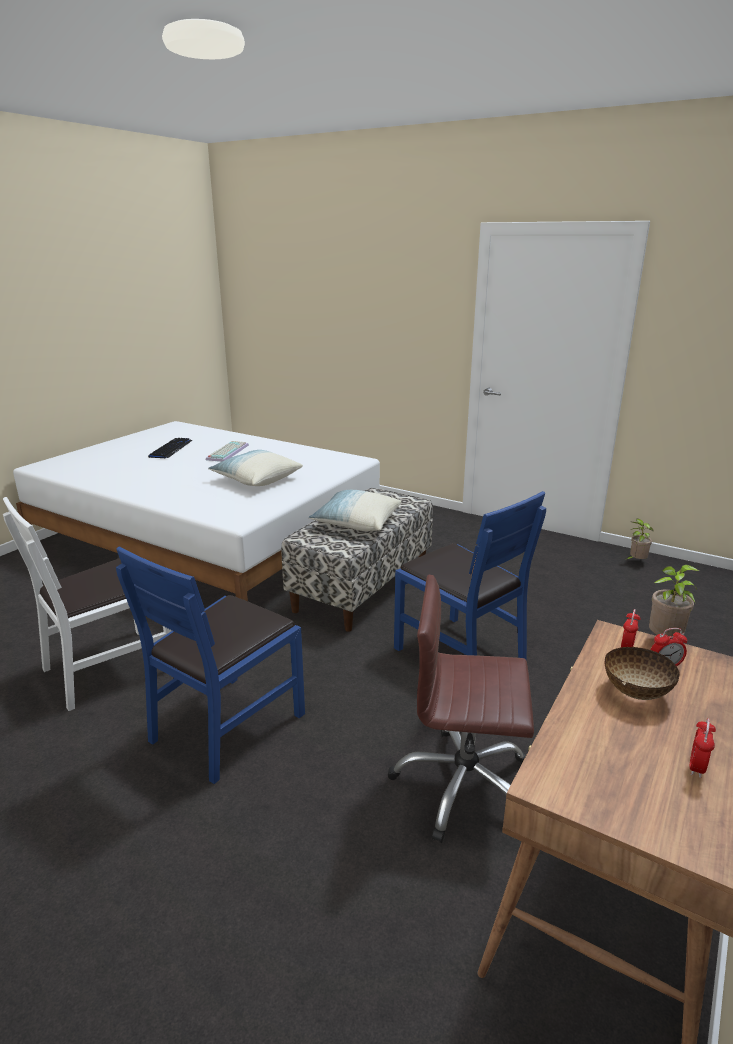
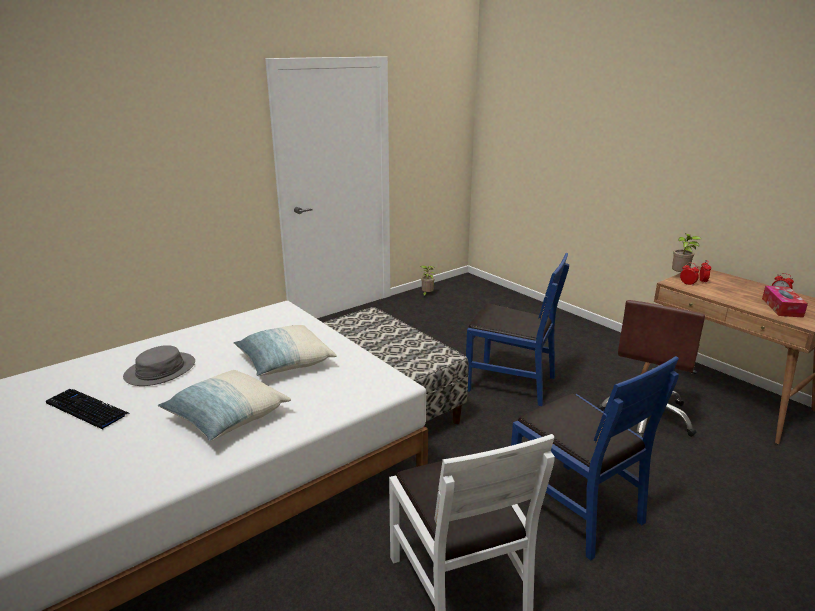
camera: 70 degrees left, 0 degrees up
keyboard [206,441,249,462] -> grey hat [123,345,195,386]
pillow [308,490,401,531] -> pillow moved to [158,370,291,442]
blue chair [394,491,546,661] -> blue chair turned 45 degrees clockwise [466,253,569,406]
bowl [605,647,679,700] -> none
none -> tissue box [762,286,808,318]

